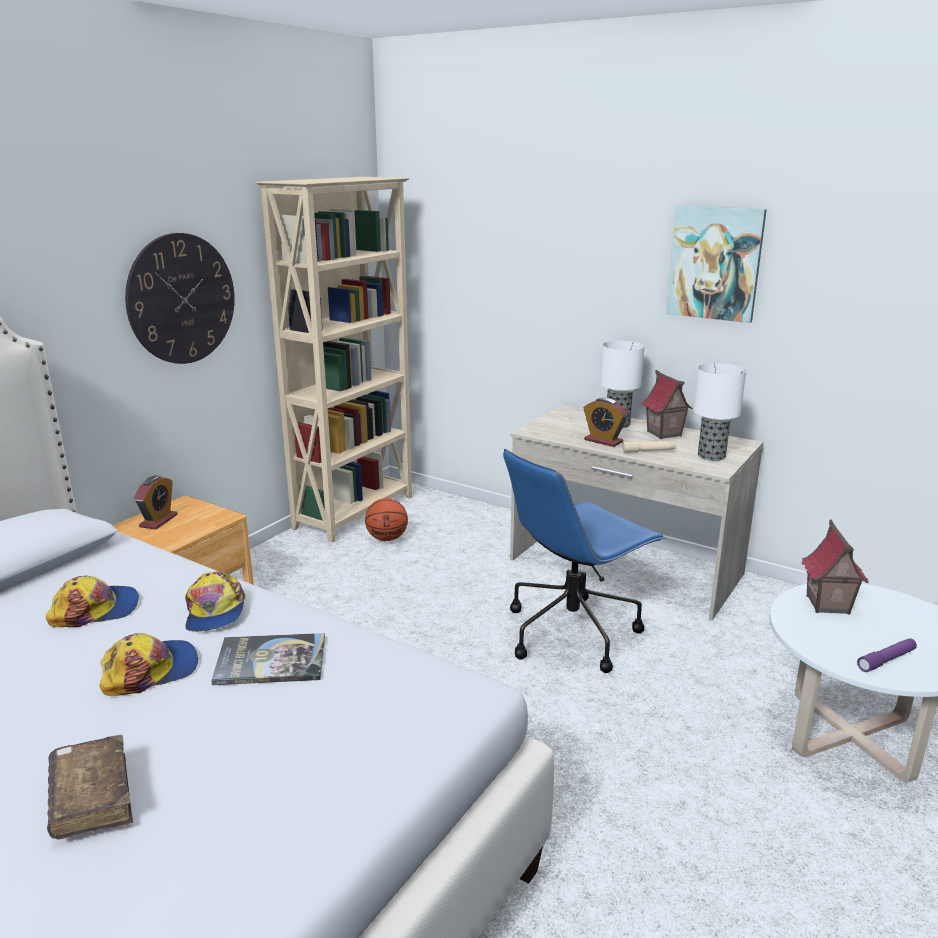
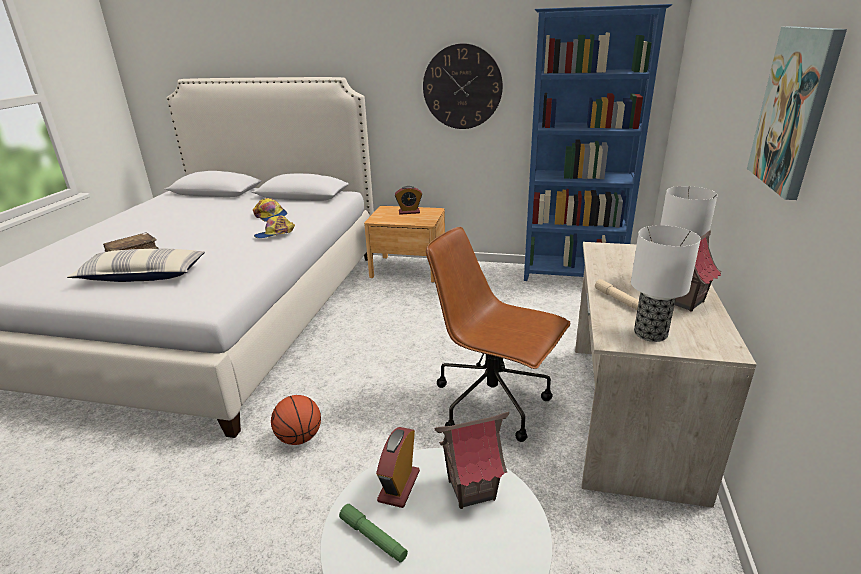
camera: 70 degrees right, 5 degrees up
cap [100,633,198,696] -> none
book [211,633,325,685] -> none
beige bookcase [256,177,412,542] -> blue bookcase [524,4,672,281]
basketball [365,498,408,541] -> basketball moved to [271,395,321,445]
blue office chair [503,449,665,673] -> brown office chair [426,227,570,442]
alarm clock [584,398,628,447] -> alarm clock moved to [376,427,420,508]
purple flashlight [857,638,917,672] -> green flashlight [339,504,408,562]
none -> pillow [67,249,205,282]

